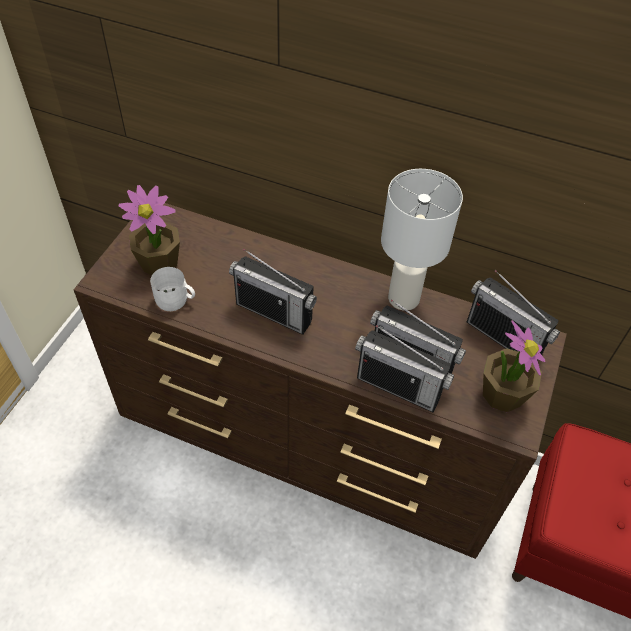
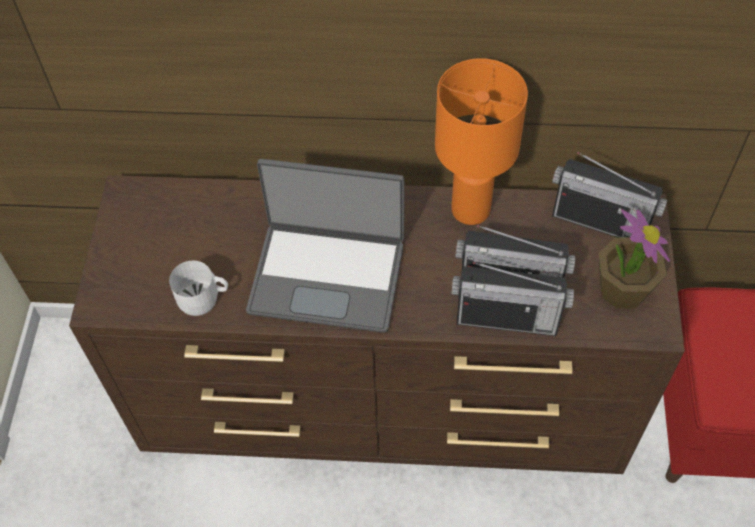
camera: 15 degrees left, 5 degrees up
potted plant [118,185,180,276] -> none
radio [229,248,317,335] -> laptop [246,159,404,333]
white table lamp [381,169,463,310] -> orange table lamp [435,58,528,225]

